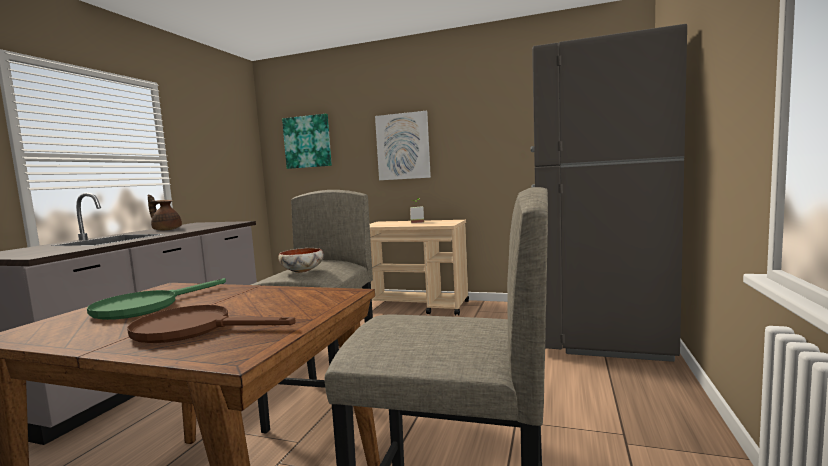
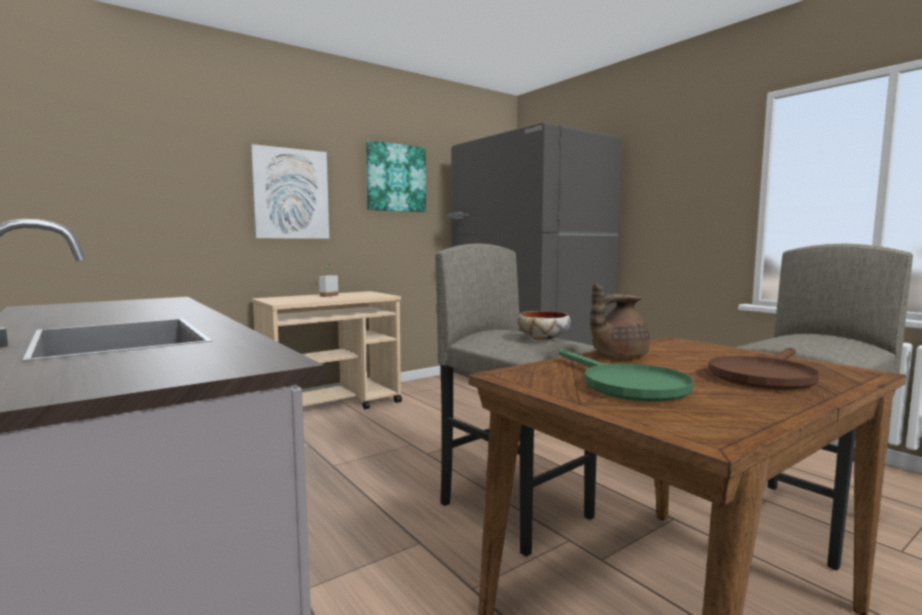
camera: 55 degrees left, 0 degrees up
brown teapot [148,195,182,230] -> brown teapot moved to [590,284,650,358]
picture [282,114,332,169] -> picture moved to [366,140,426,212]

